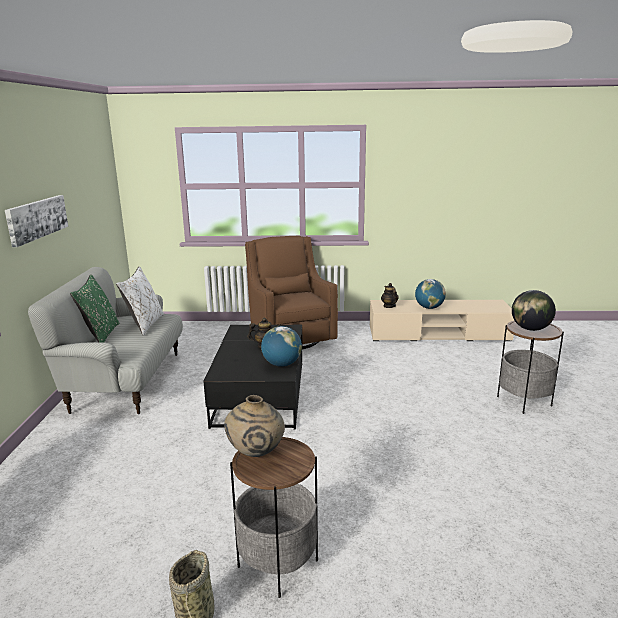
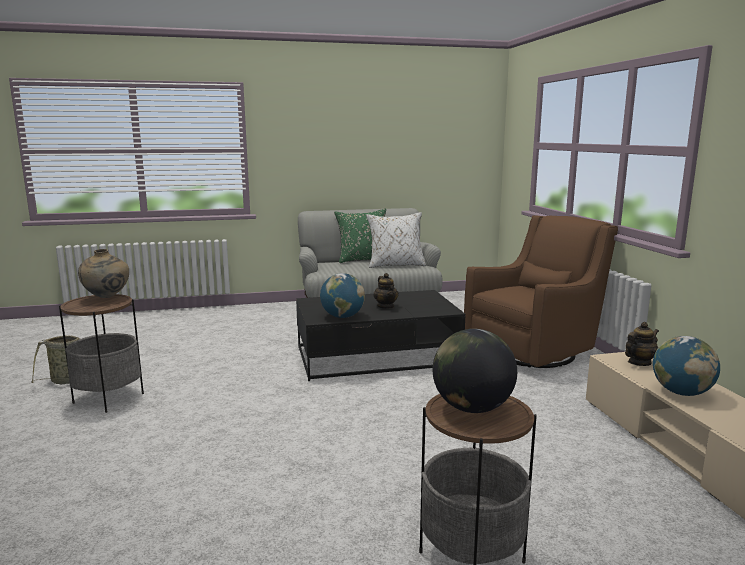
camera: 75 degrees right, 5 degrees down
picture [5,195,68,247] -> none

